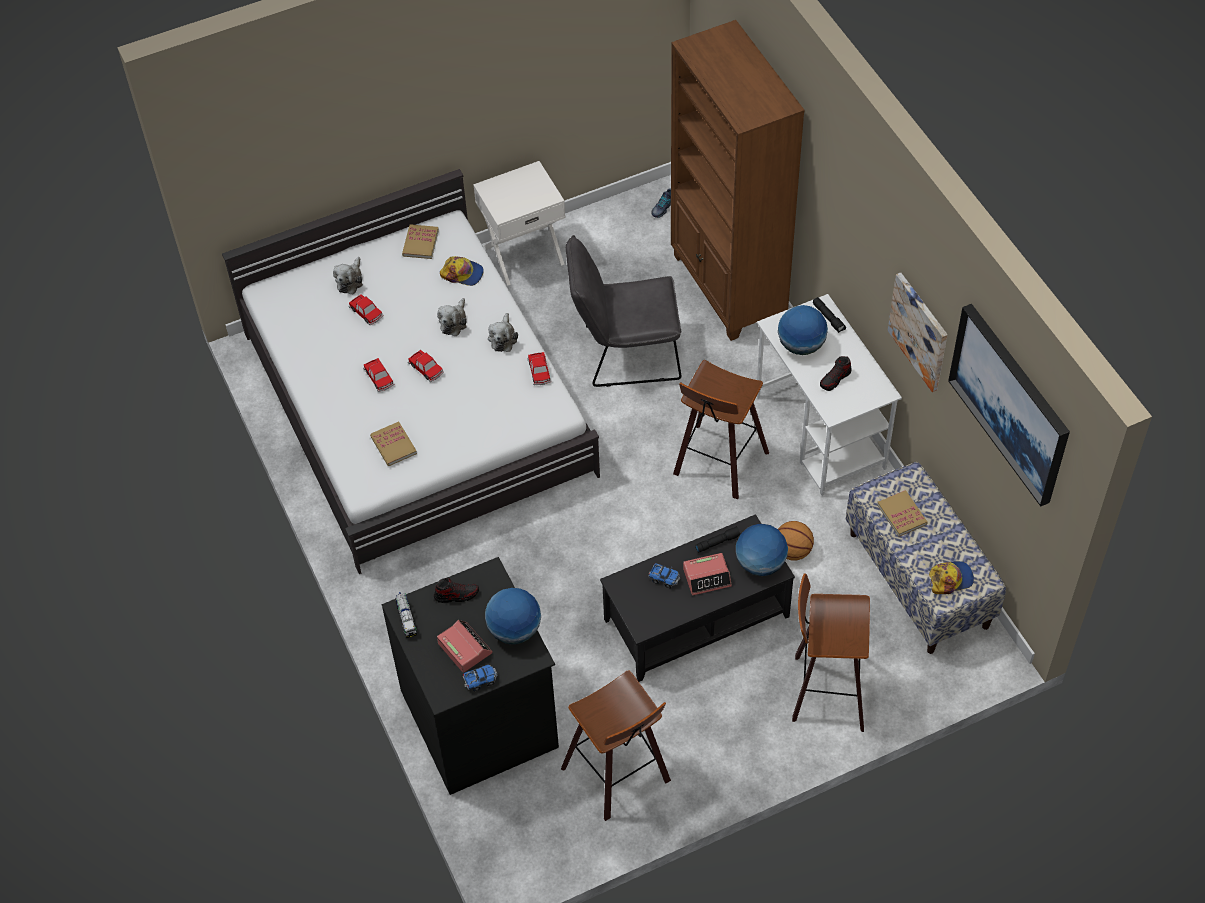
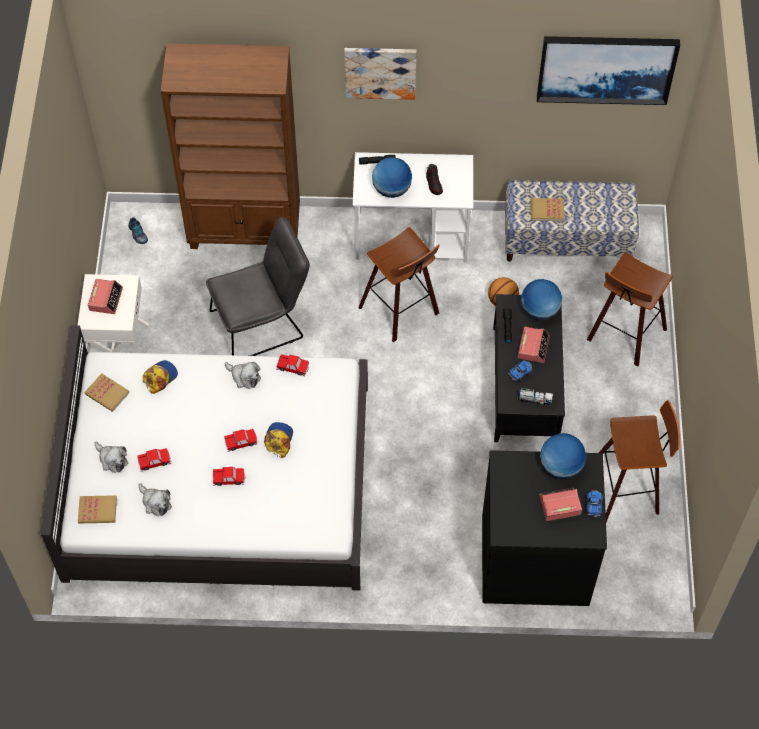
camera: 65 degrees left, 5 degrees up
book [370,422,417,466] -> book moved to [78,495,117,524]
toy truck [395,592,417,638] -> toy truck moved to [517,388,554,406]
shoe [434,578,479,603] -> none
plush toy [437,298,467,336] -> plush toy moved to [138,483,172,516]
grey chair [566,235,681,387] -> grey chair turned 135 degrees counterclockwise [206,216,310,356]
picture [888,273,948,392] -> picture moved to [344,48,417,100]
cap [929,561,974,594] -> cap moved to [264,422,293,458]
none -> alarm clock [88,279,123,314]

